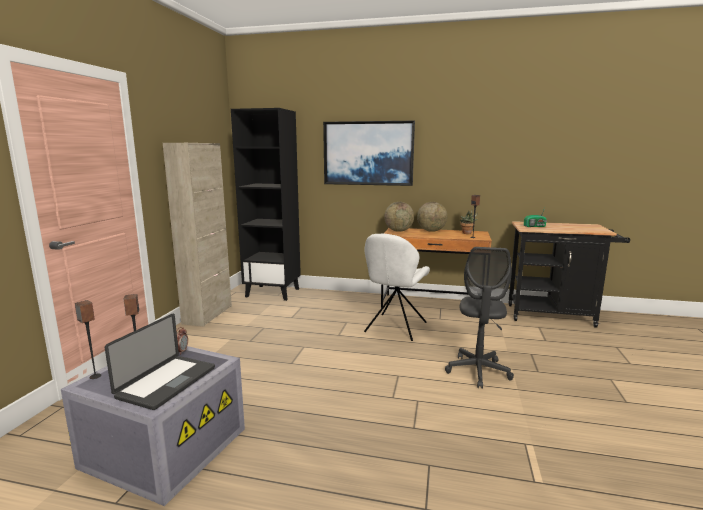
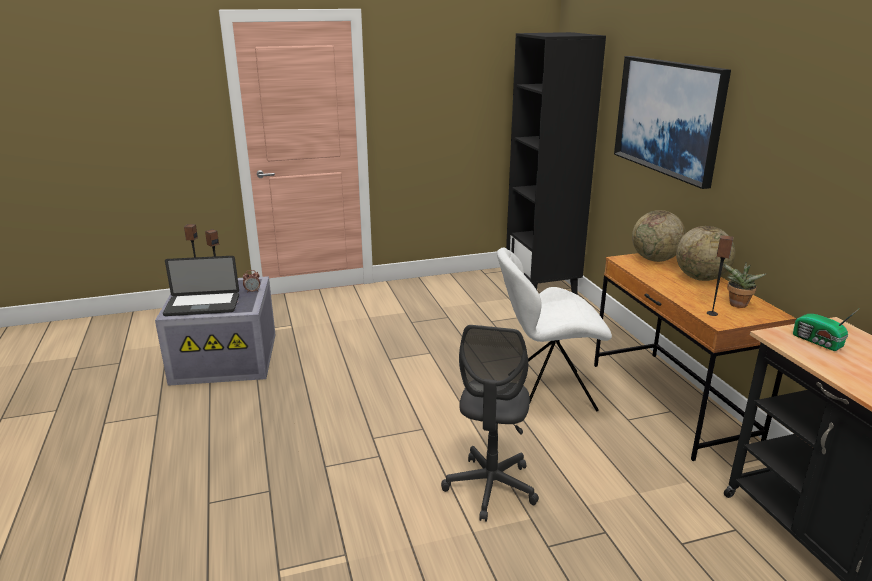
camera: 60 degrees right, 10 degrees up
beige cabinet [163,143,232,326] -> none
grey office chair [445,247,514,389] -> grey office chair turned 60 degrees counterclockwise [441,325,539,522]

